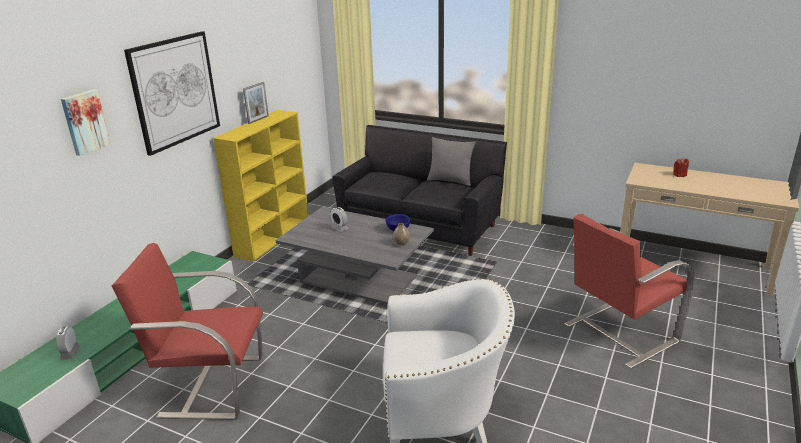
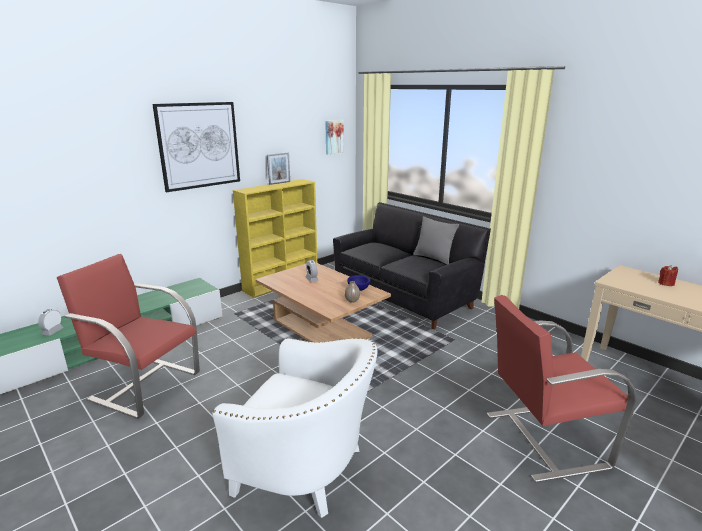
camera: 20 degrees right, 5 degrees down
picture [61,89,111,156] -> picture moved to [325,120,344,154]
grey coffee table [275,207,434,305] -> brown coffee table [255,262,391,342]

